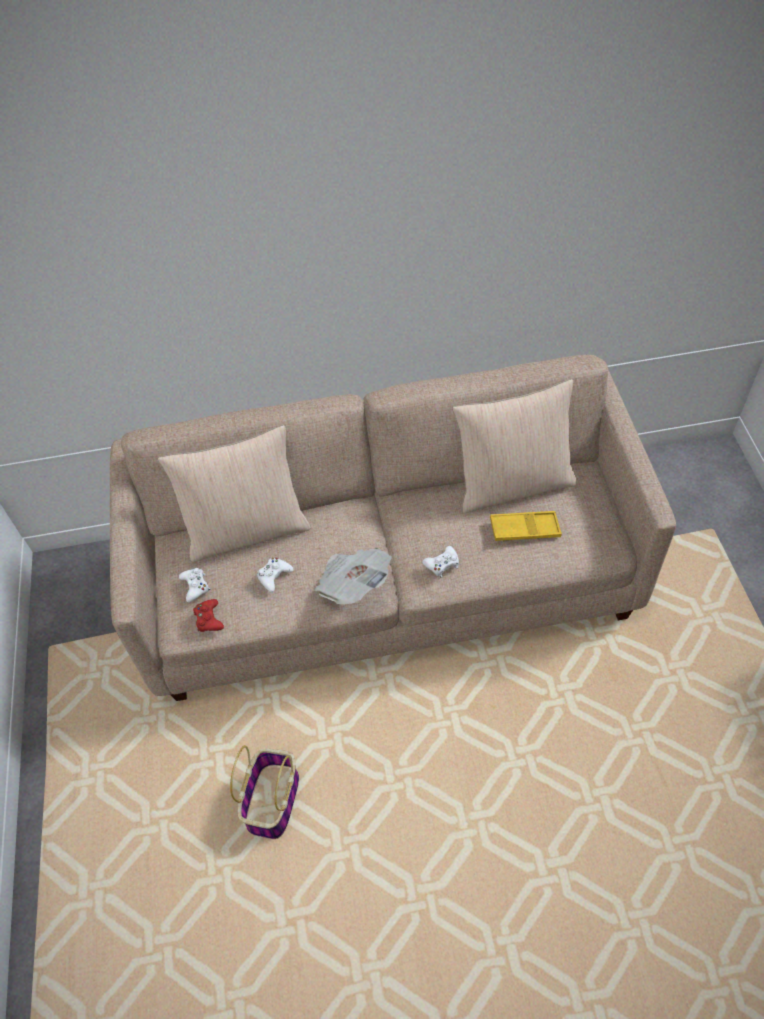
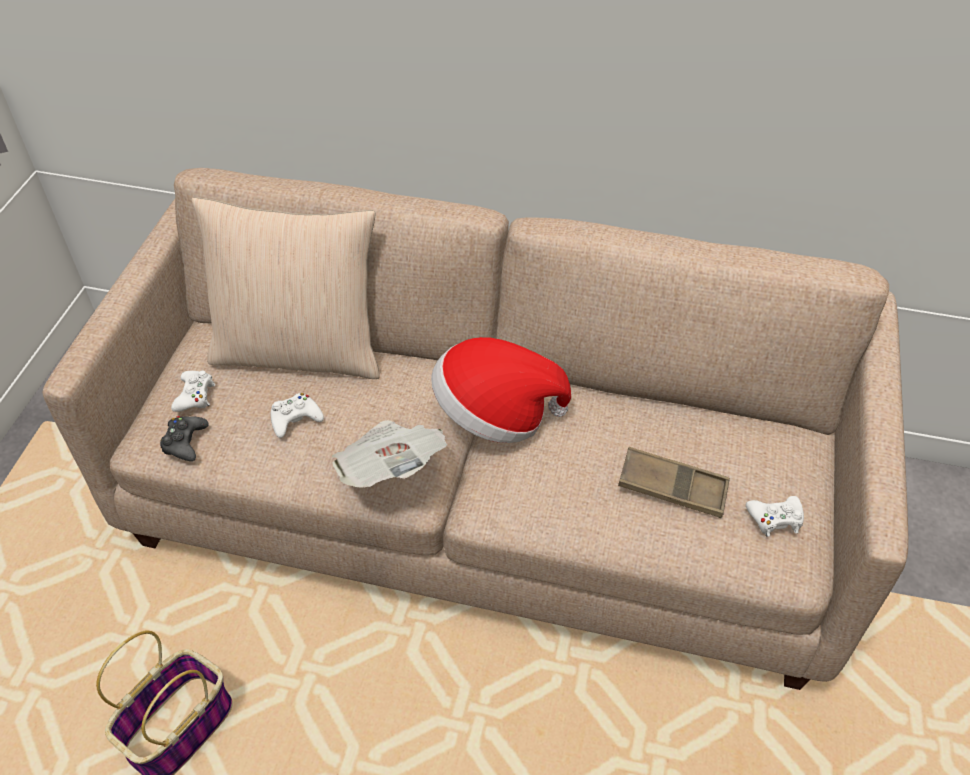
camera: 20 degrees right, 5 degrees down
red game controller [193,599,224,632] -> black game controller [160,416,209,461]
white game controller [422,546,459,577] -> white game controller moved to [746,496,804,537]
beige pillow [452,379,577,513] -> none
yellow tray [490,511,562,541] -> brown tray [618,447,730,518]
none -> hat [431,337,571,443]

